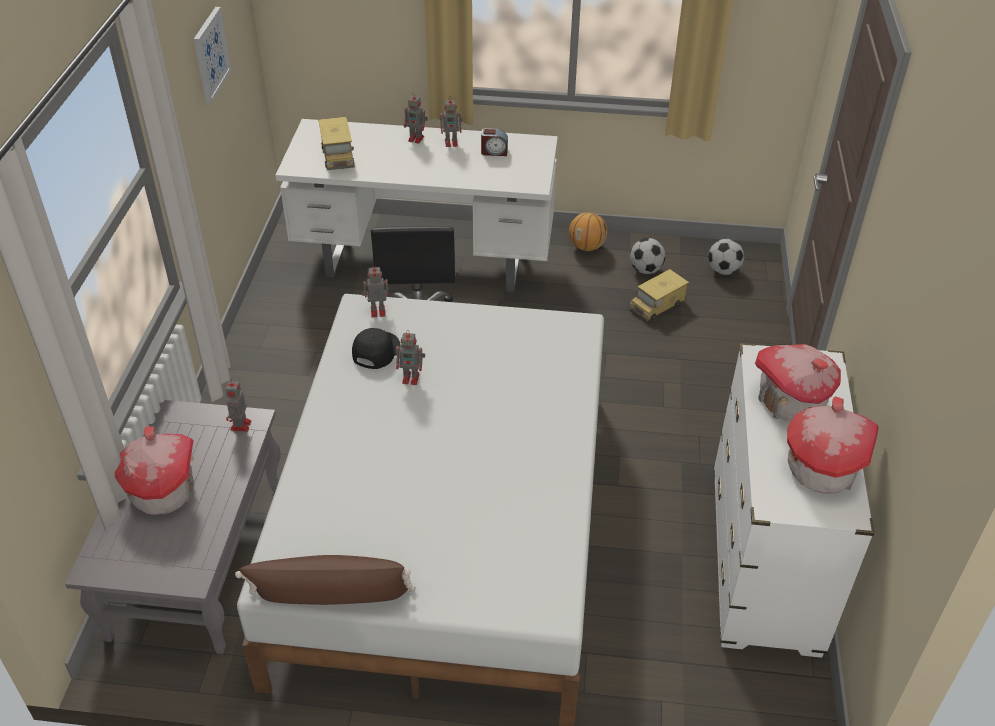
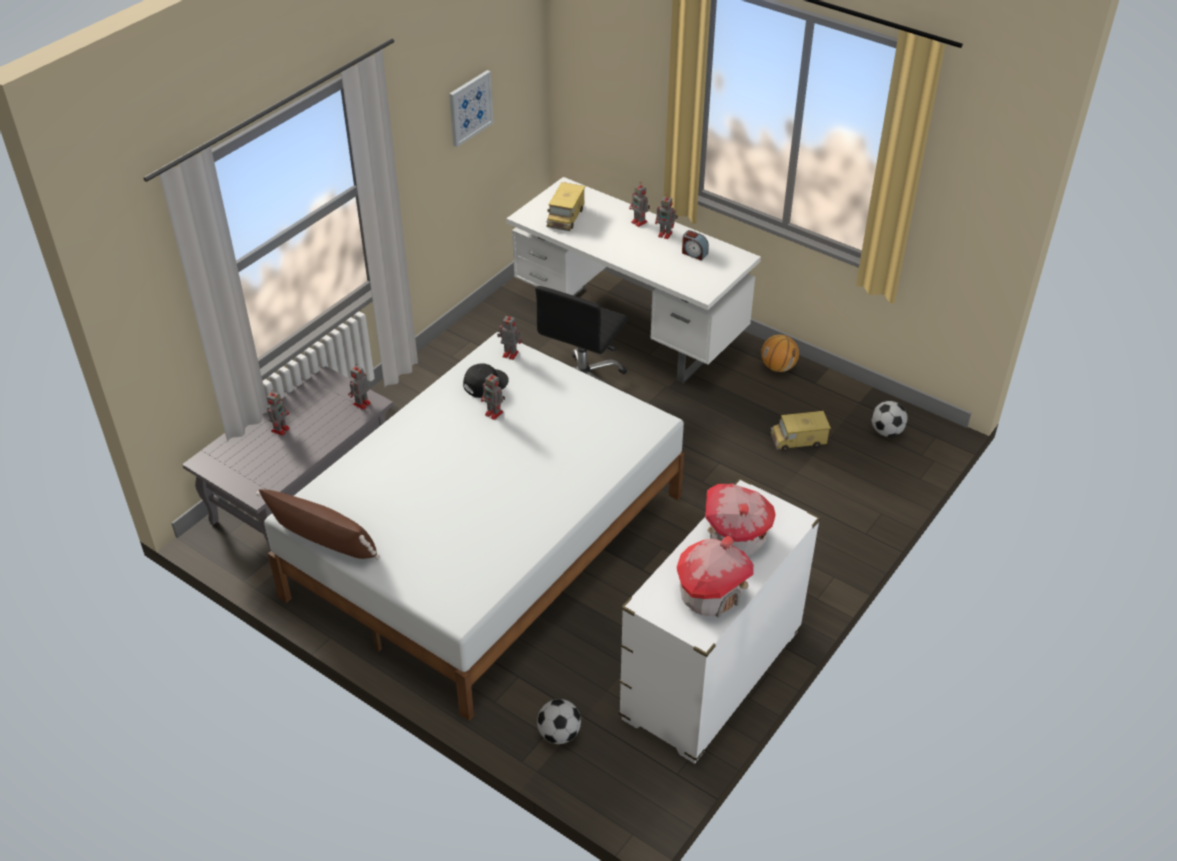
camera: 30 degrees right, 0 degrees up
toy house [115,426,194,515] -> toy robot [267,390,290,436]
football [630,238,665,274] -> football moved to [537,699,581,744]

